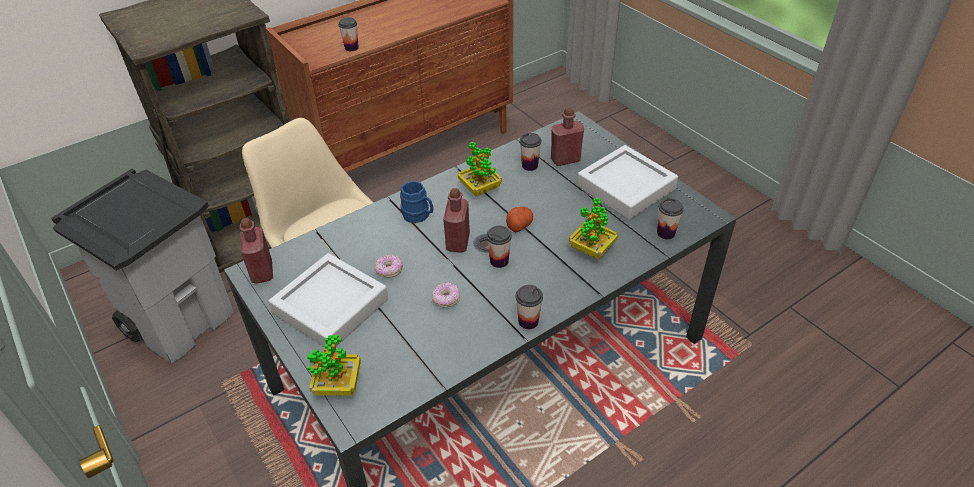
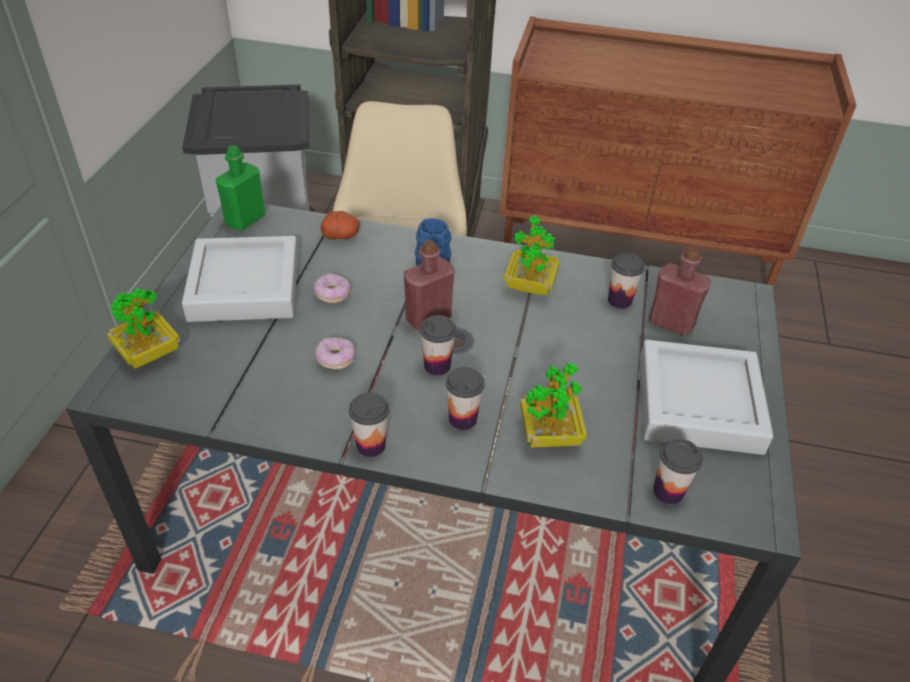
camera: 45 degrees right, 0 degrees up
red bottle [240,218,273,284] -> green bottle [216,145,265,231]
cup [338,17,359,51] -> cup moved to [446,367,485,430]
potato [506,207,533,232] -> potato moved to [321,211,360,239]

